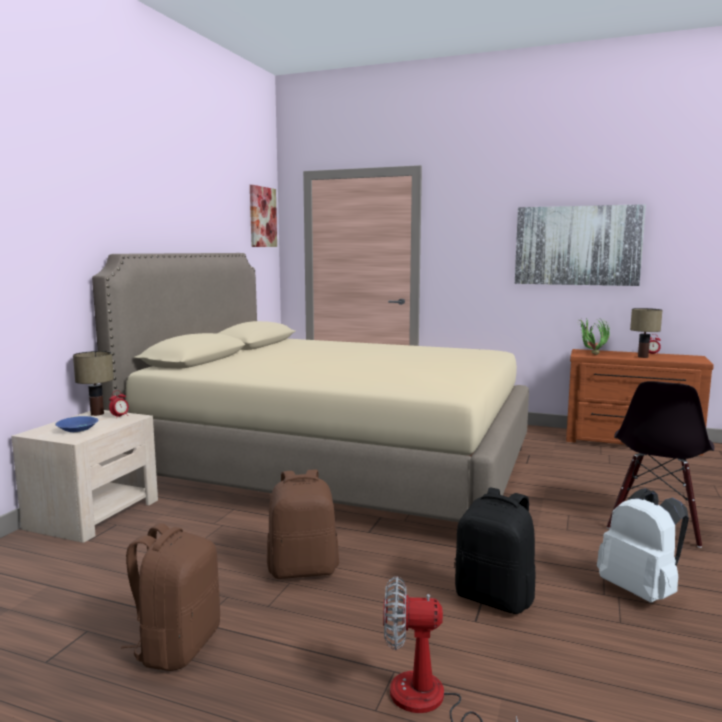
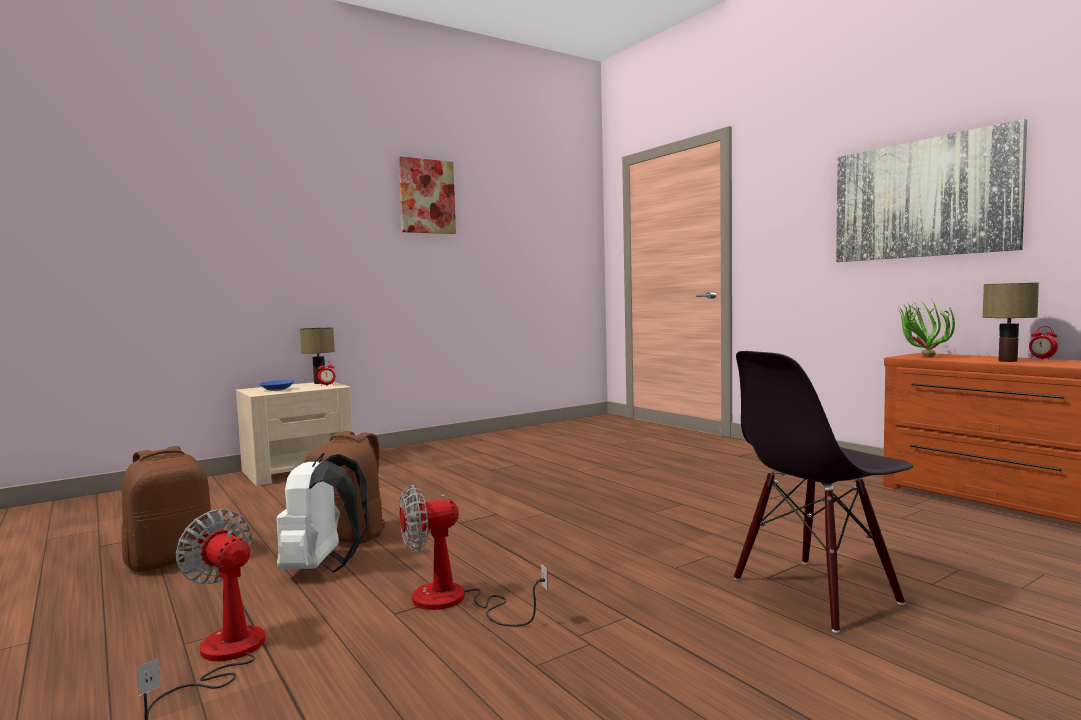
camera: 35 degrees right, 5 degrees down
beige bed [92,253,529,522] -> none
picture [250,185,277,247] -> picture moved to [398,156,456,234]
black backpack [455,488,536,614] -> fan [399,485,548,627]
white backpack [597,488,689,603] -> white backpack moved to [276,453,368,573]

